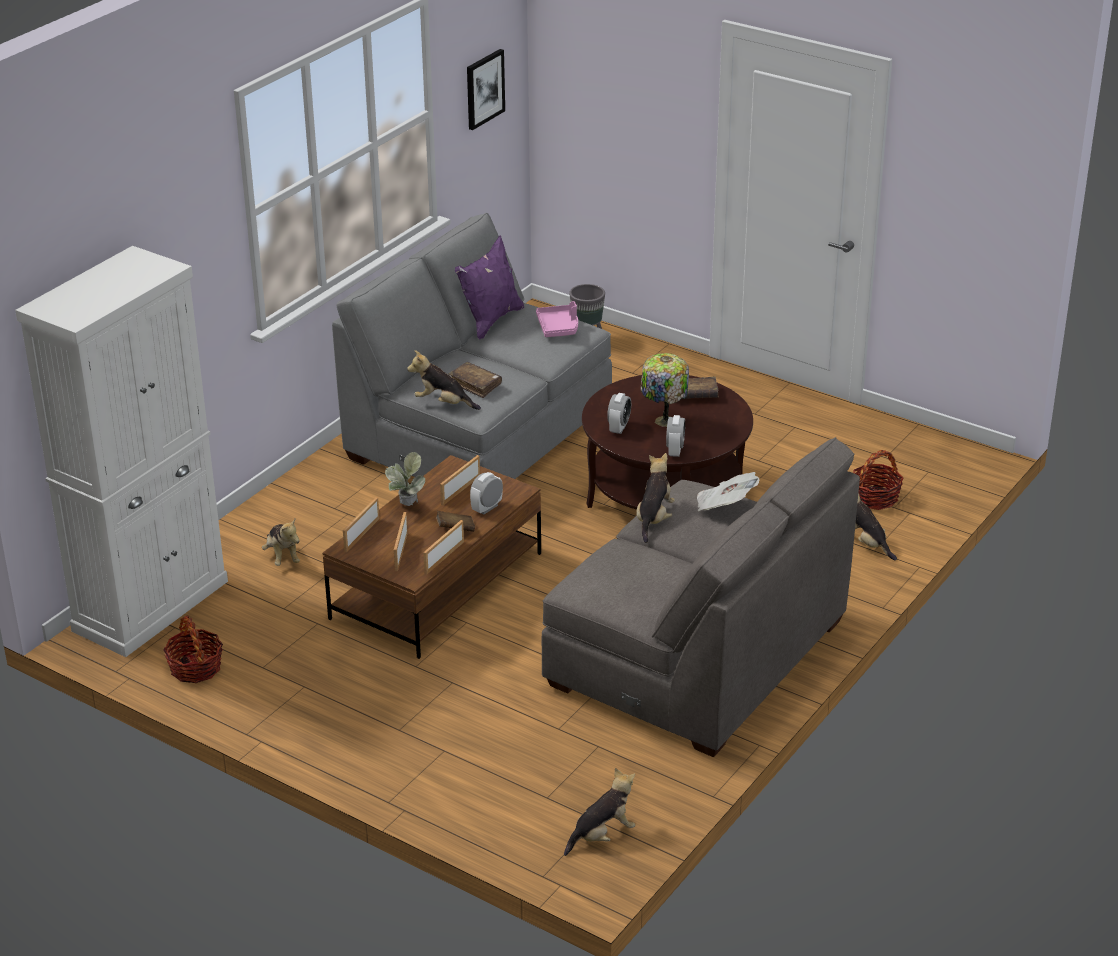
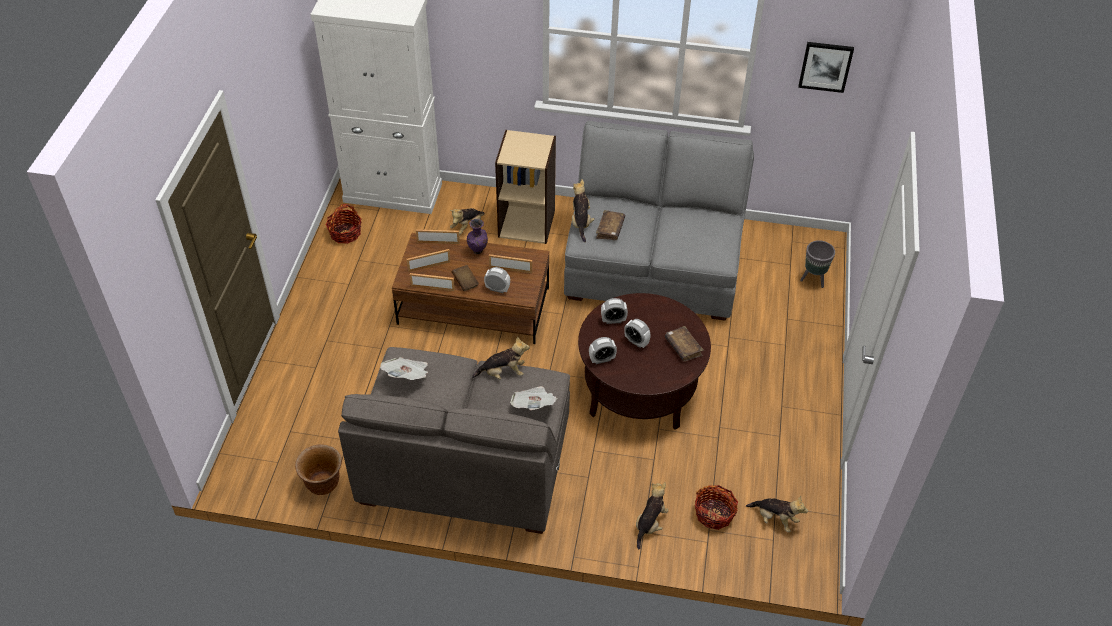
camera: 65 degrees right, 15 degrees up
potted plant [385,452,425,506] -> purple vase [467,219,488,254]
purple pillow [455,235,524,339] -> none
pink tray [536,301,578,337] -> none
plush toy [564,768,635,856] -> plush toy moved to [746,496,808,532]
table lamp [641,353,689,427] -> alarm clock [624,319,651,348]
none -> brown planter [295,444,342,495]
none -> newspaper [380,357,428,380]
none -> beige bookcase [495,130,556,244]

